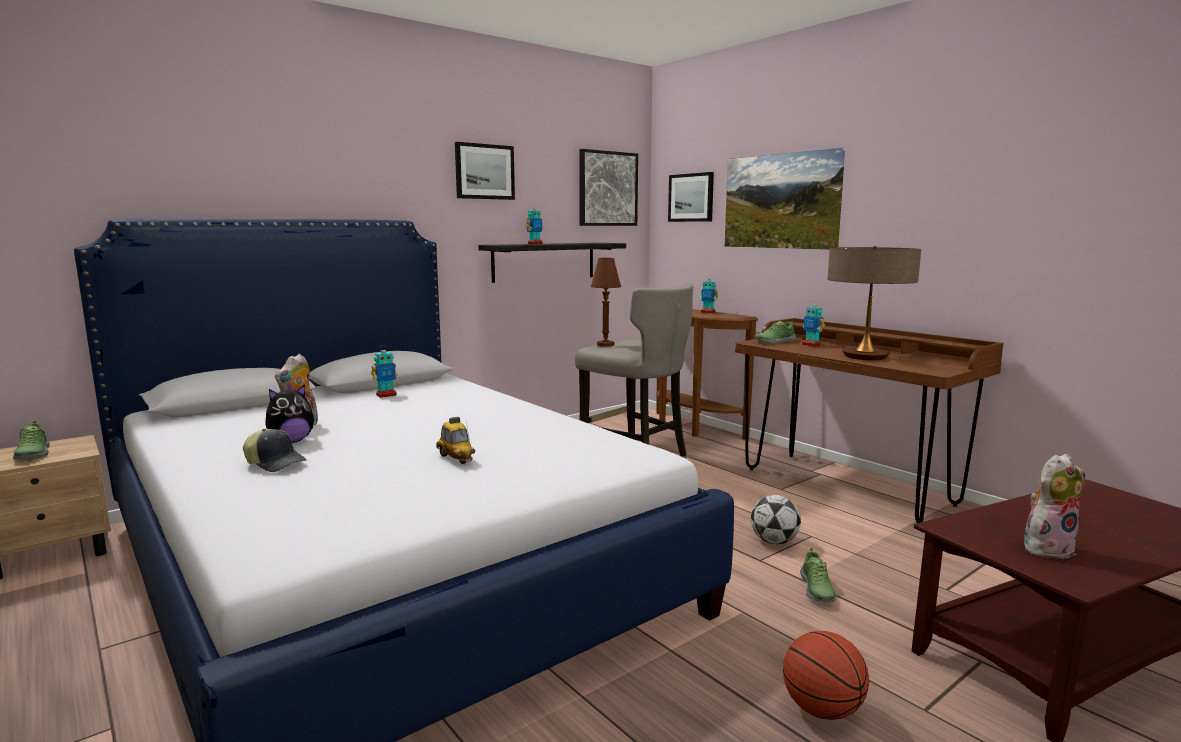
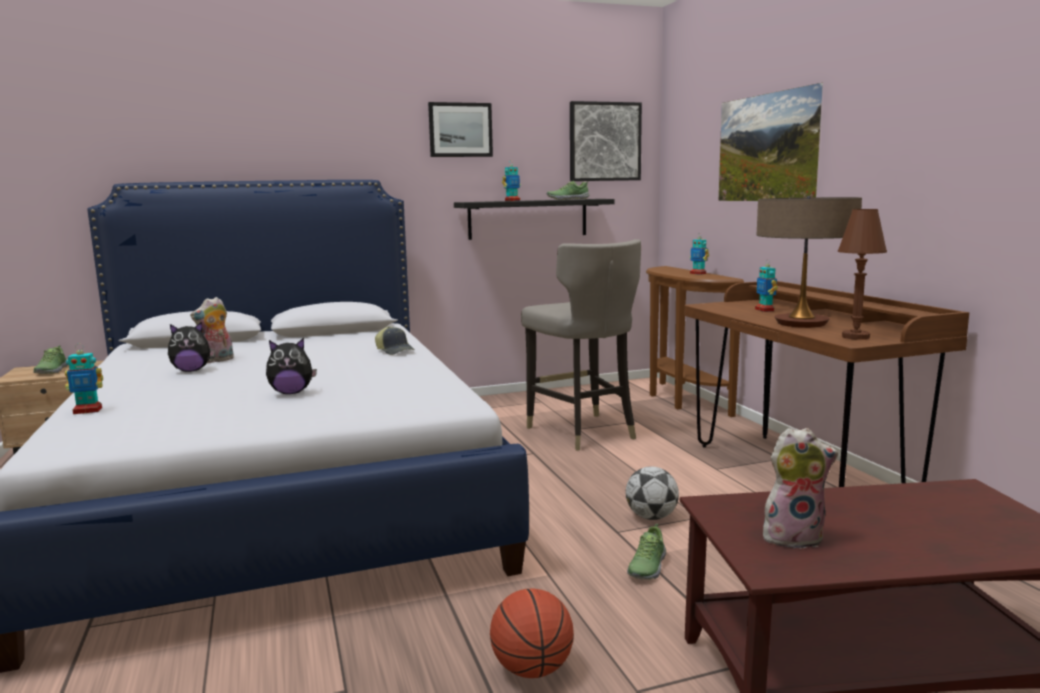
camera: 20 degrees right, 0 degrees up
cap [243,429,307,472] -> cap moved to [375,326,415,355]
toy robot [371,346,398,398] -> toy robot moved to [65,344,103,414]
toy car [436,417,475,464] -> plush toy [266,338,317,394]
brown table lamp [591,258,621,347] -> brown table lamp moved to [838,209,887,340]
picture [668,172,714,222] -> none
shoe [755,321,796,344] -> shoe moved to [547,181,589,200]

